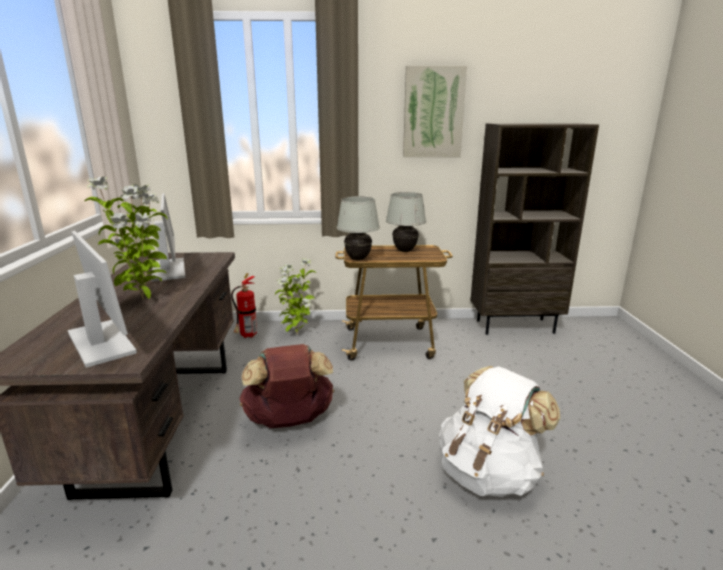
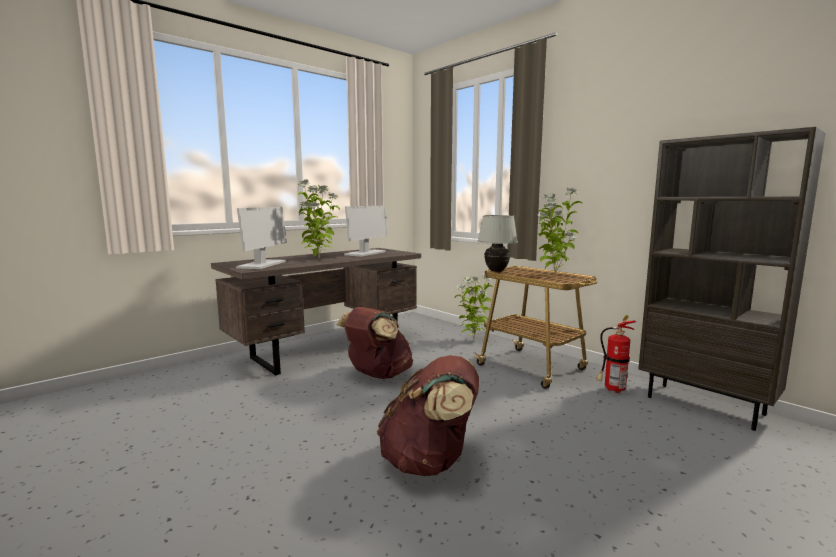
camera: 50 degrees right, 10 degrees down
fire extinguisher [231,273,257,338] -> fire extinguisher moved to [596,315,636,393]
white table lamp [386,192,426,252] -> potted plant [537,188,582,275]
picture [403,66,467,157] -> none
white backpack [439,366,560,497] -> brown backpack [377,355,479,476]

